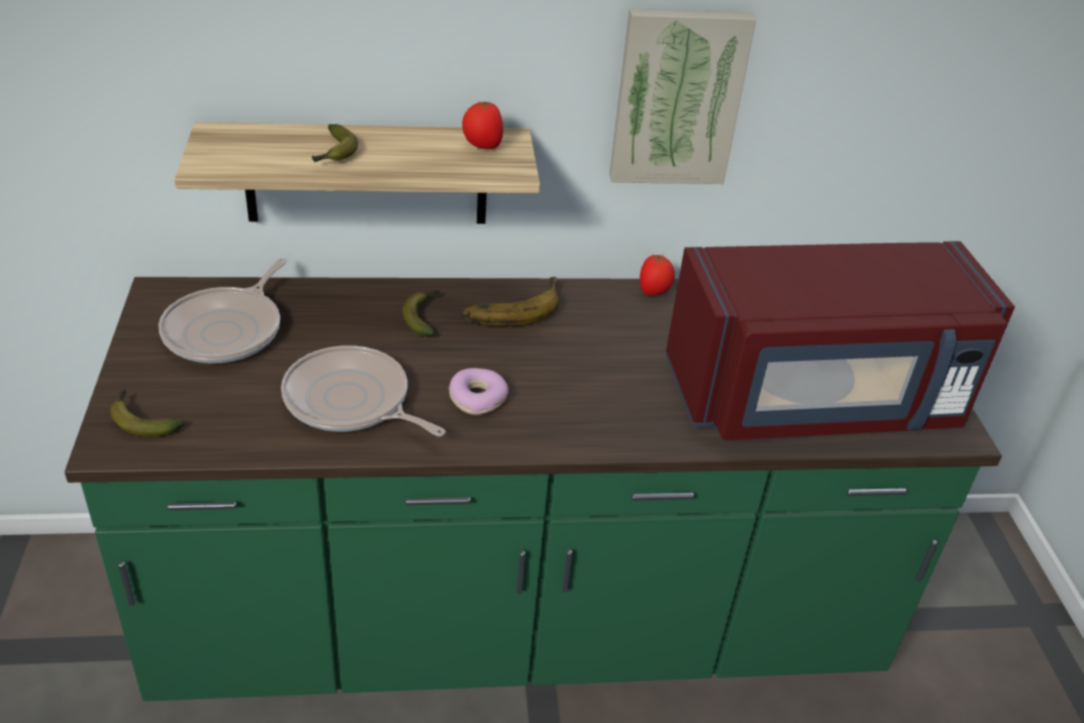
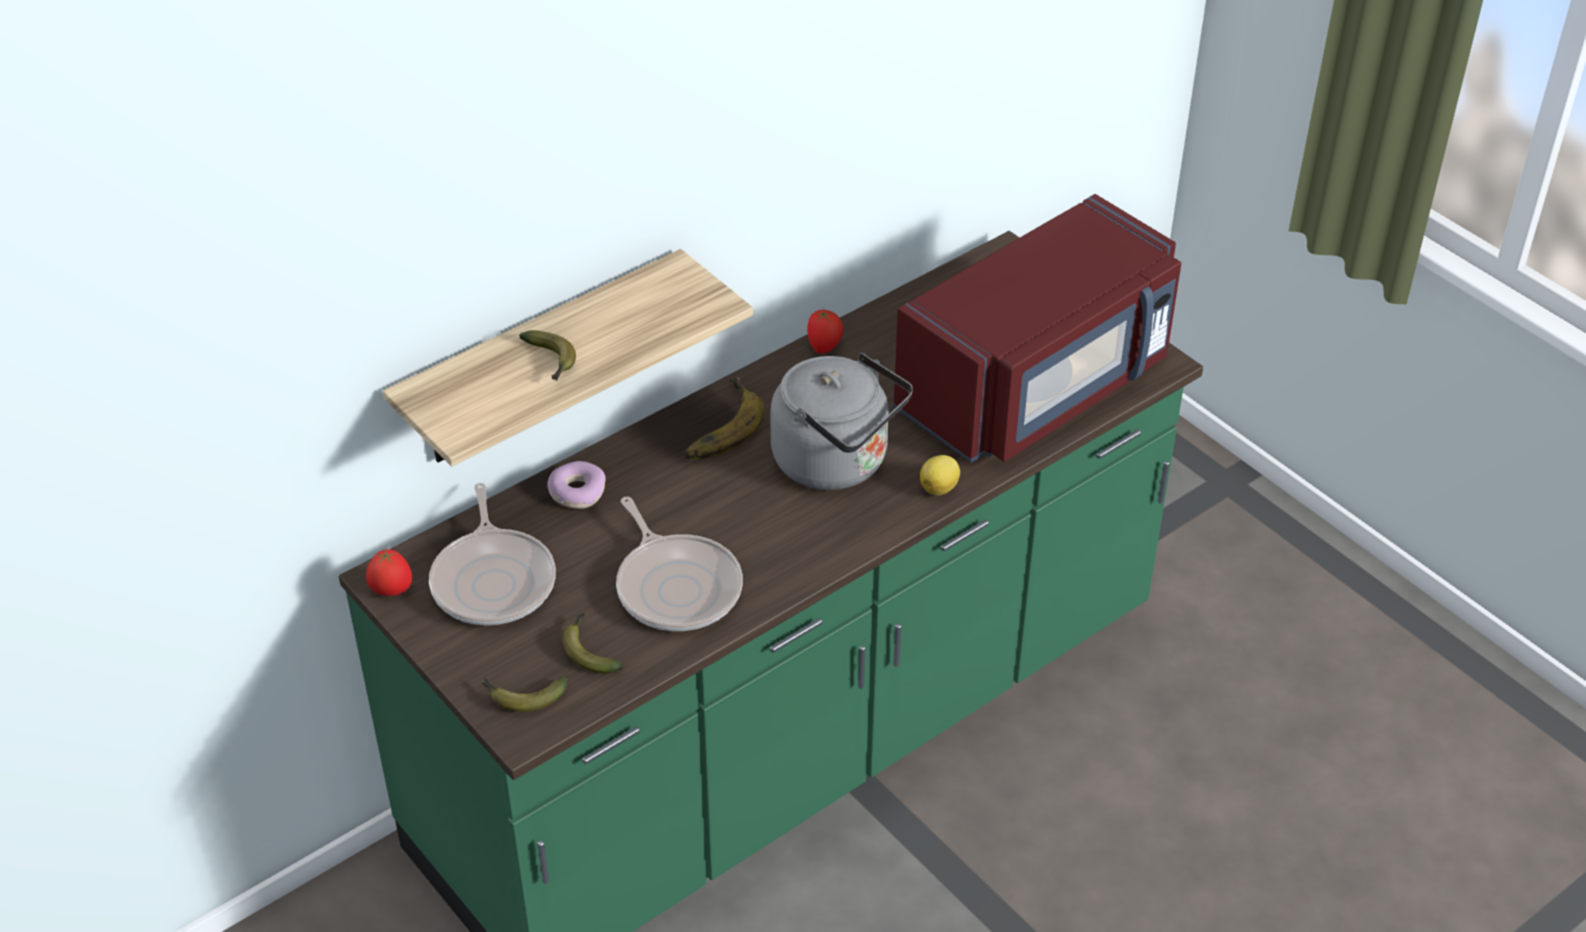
camera: 30 degrees left, 5 degrees up
frying pan [281,345,446,437] -> frying pan turned 120 degrees counterclockwise [616,496,743,631]
banana [403,290,439,337] -> banana moved to [562,613,624,674]
donut [448,368,509,415] -> donut moved to [547,461,606,509]
tomato [462,101,503,149] -> tomato moved to [366,549,412,596]
picture [609,8,756,184] -> none
none -> grey kettle [770,353,913,490]
none -> lemon [920,455,960,496]

